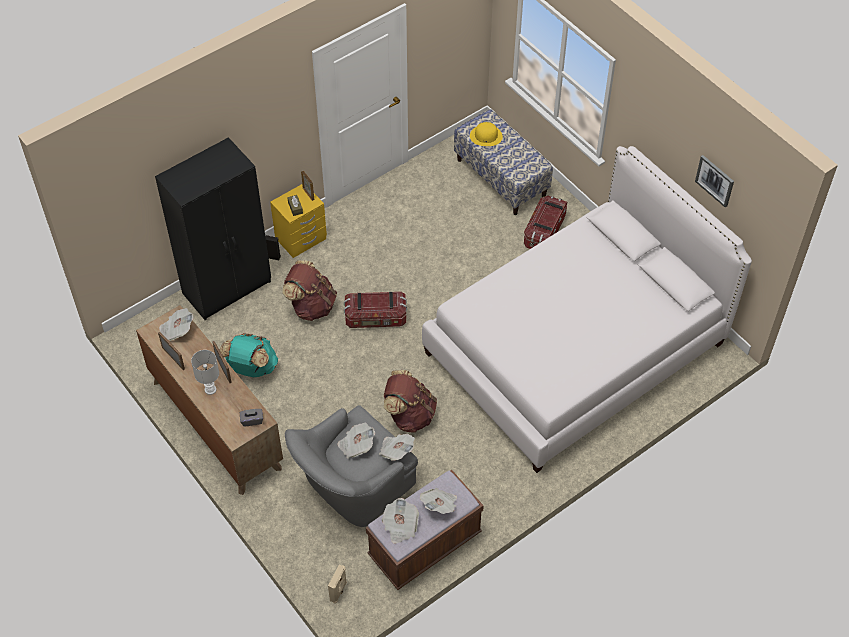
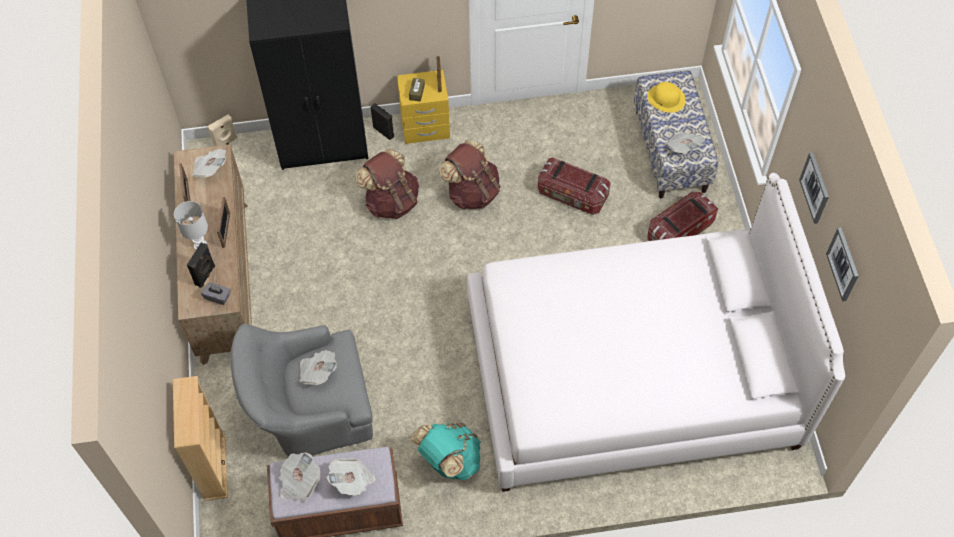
camera: 30 degrees right, 5 degrees up
turquoise backpack [220,333,278,377] -> turquoise backpack moved to [411,422,481,480]
beige speaker [328,564,347,604] -> beige speaker moved to [207,115,238,146]
storage box [344,292,407,328] -> storage box moved to [538,158,611,215]
newspaper [379,434,415,460] -> newspaper moved to [665,131,705,153]
brown backpack [384,370,437,433] -> brown backpack moved to [439,140,501,210]
none -> beige bookcase [173,376,228,501]
none -> black speaker [187,242,215,288]
none -> picture [799,152,829,224]

